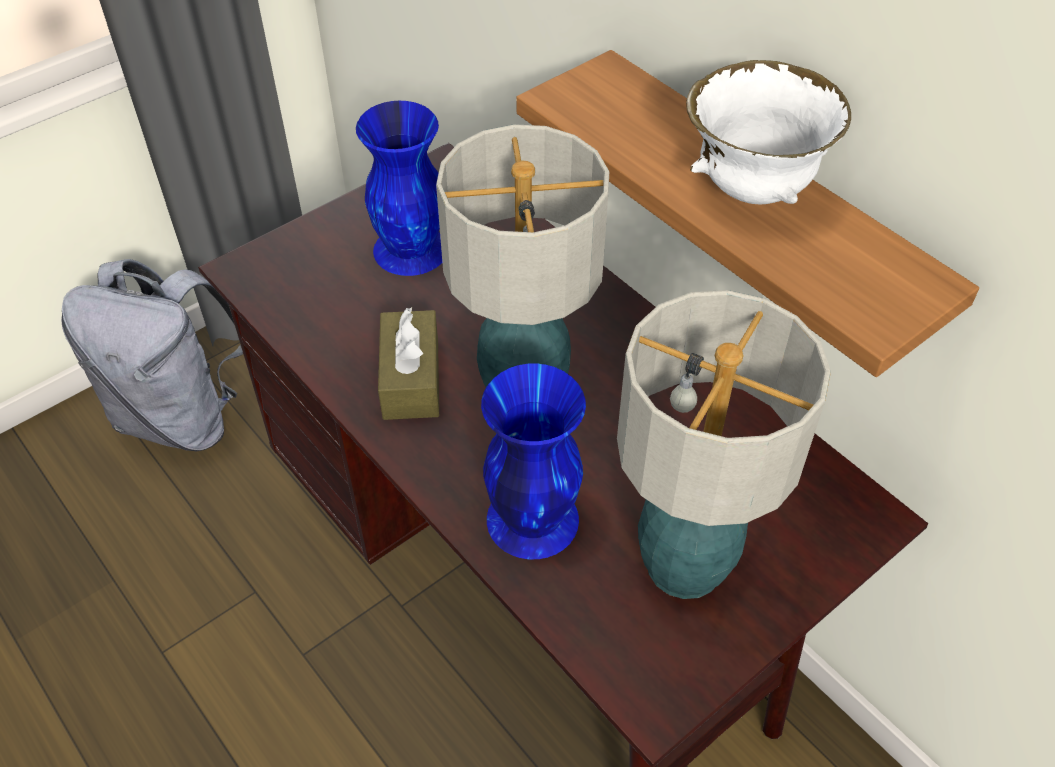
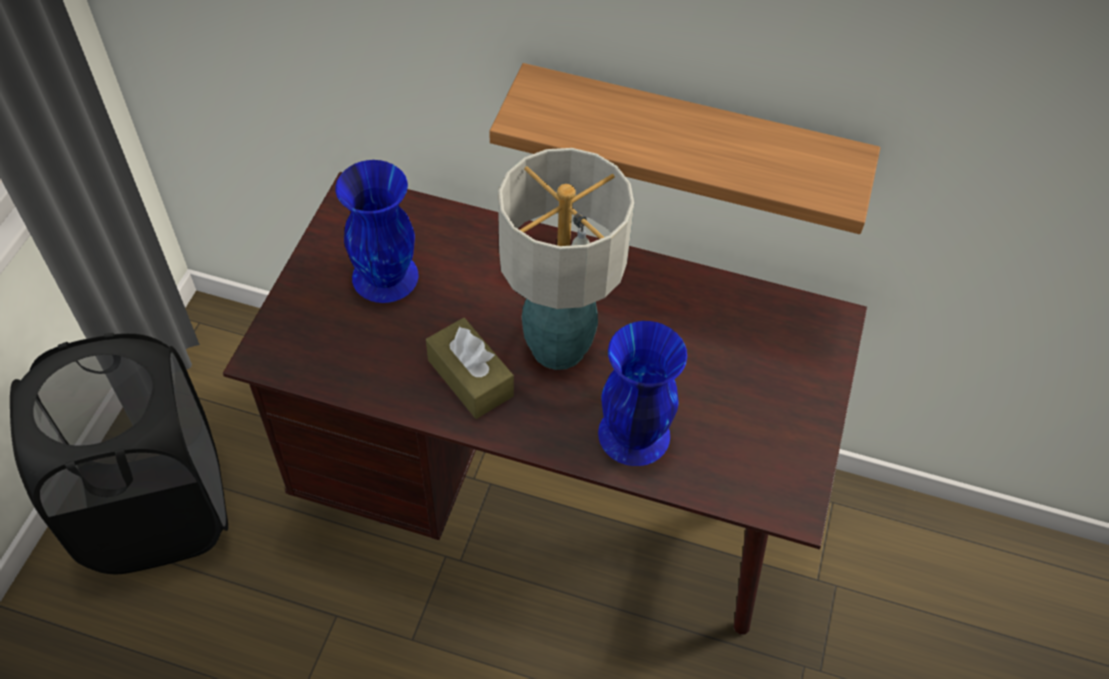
camera: 35 degrees left, 5 degrees up
grey backpack [61,259,243,451] -> black laundry basket [10,333,228,575]
table lamp [617,290,831,599] -> none
white bowl [686,60,851,205] -> none

